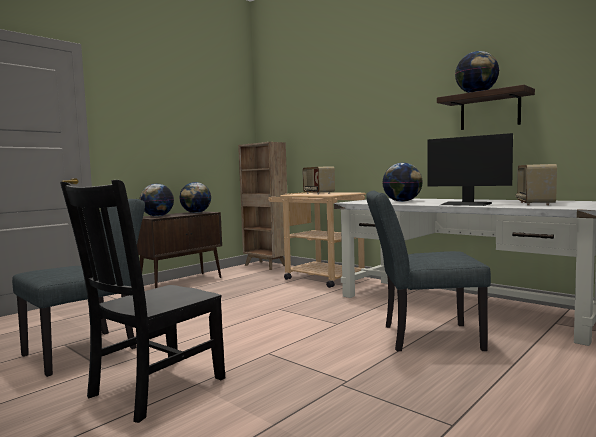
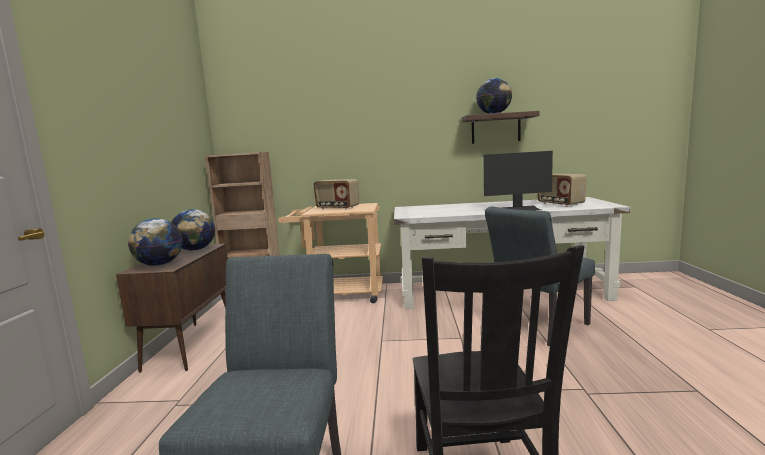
camera: 40 degrees left, 5 degrees up
globe [382,163,423,202] -> none

